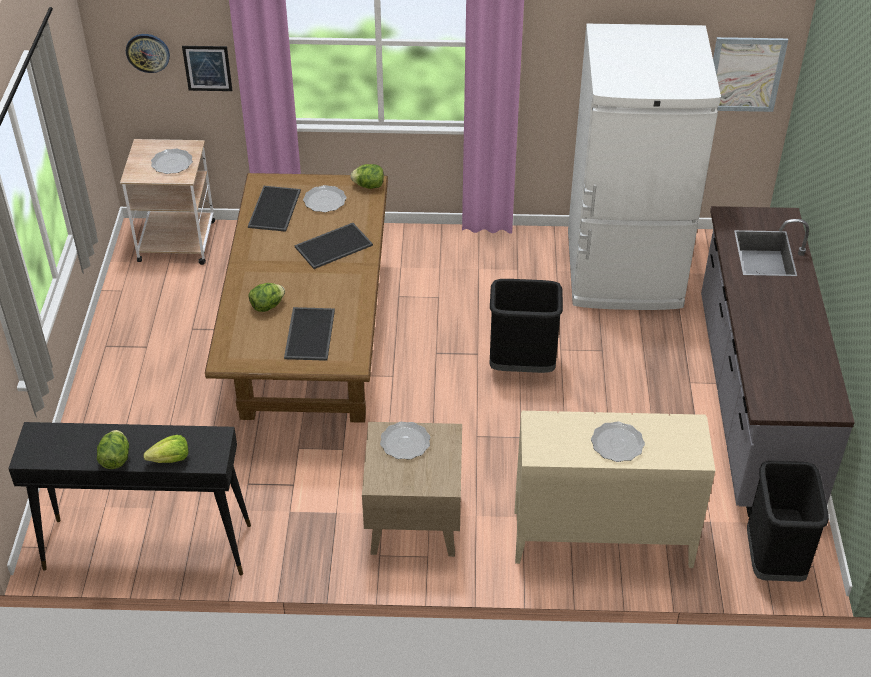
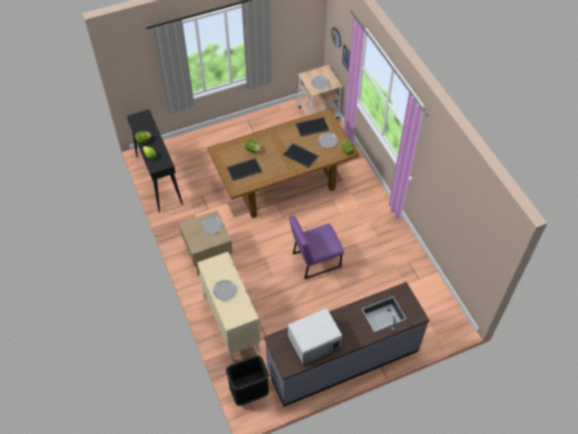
camera: 65 degrees right, 10 degrees up
black trash can [489,279,563,373] -> purple chair [289,216,344,279]
white fridge [568,24,721,310] -> none
picture [713,37,788,112] -> none
none -> white microwave [288,308,342,365]

